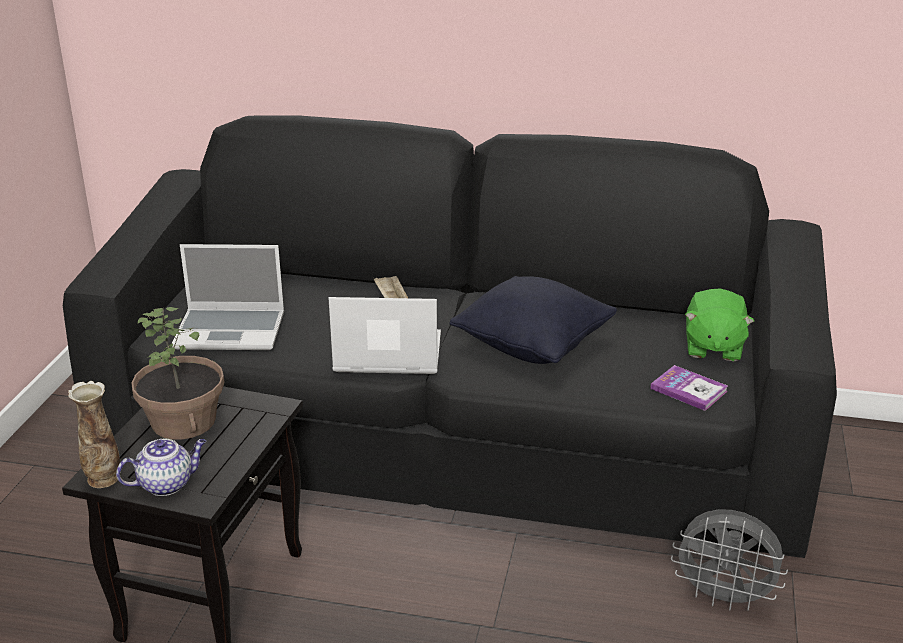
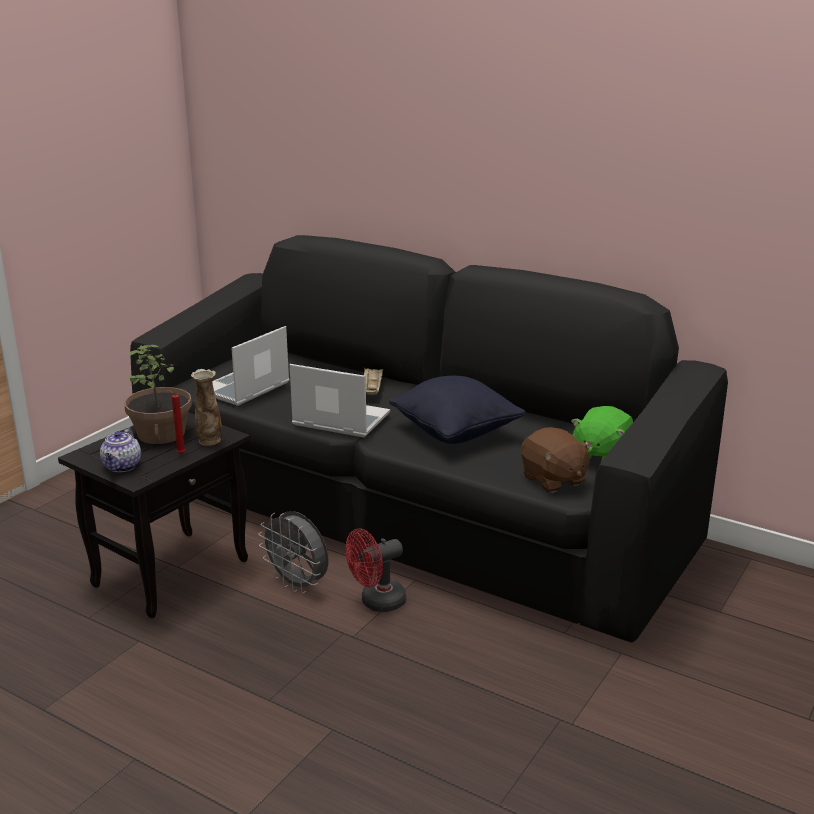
camera: 20 degrees right, 5 degrees down
vase [68,381,120,488] -> vase moved to [191,369,222,446]
teapot [116,439,206,496] -> teapot turned 105 degrees clockwise [100,428,141,472]
laptop [172,244,284,350] -> laptop turned 105 degrees clockwise [213,326,290,406]
book [650,365,728,411] -> brown plush toy [521,427,592,493]
grey fan [671,509,788,611] -> grey fan moved to [258,511,329,593]
none -> red candle [167,390,185,454]
none -> red fan [346,529,406,612]

